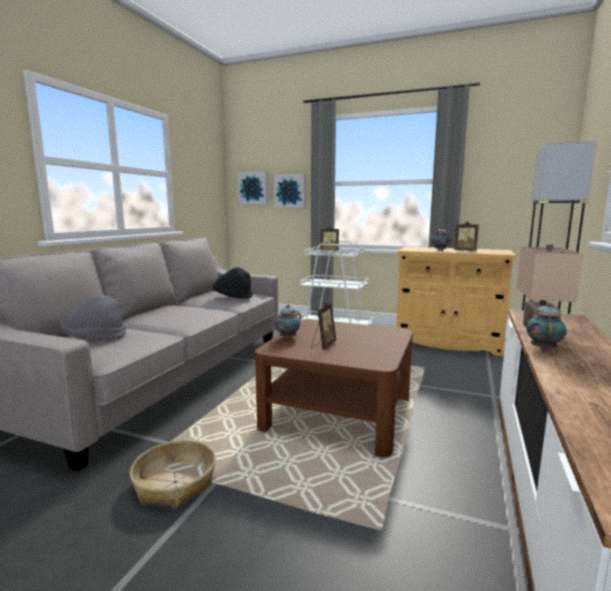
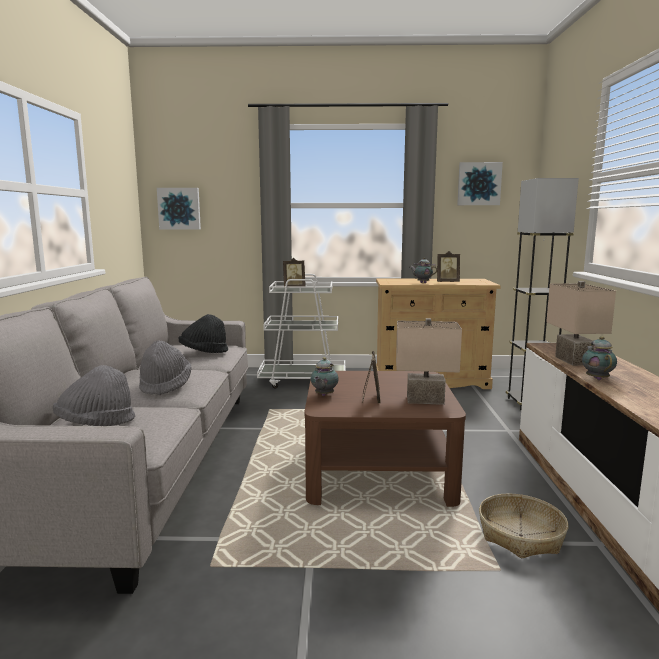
camera: 20 degrees left, 0 degrees up
basket [130,440,216,507] -> basket moved to [479,494,568,559]
picture [274,174,306,208] -> picture moved to [457,162,503,205]
none -> grey hat [139,340,192,395]
none -> beige table lamp [396,318,462,405]

